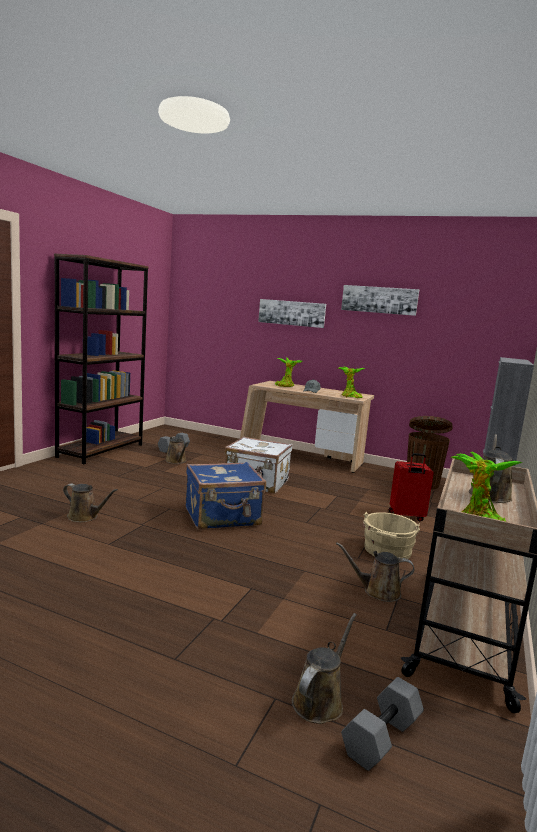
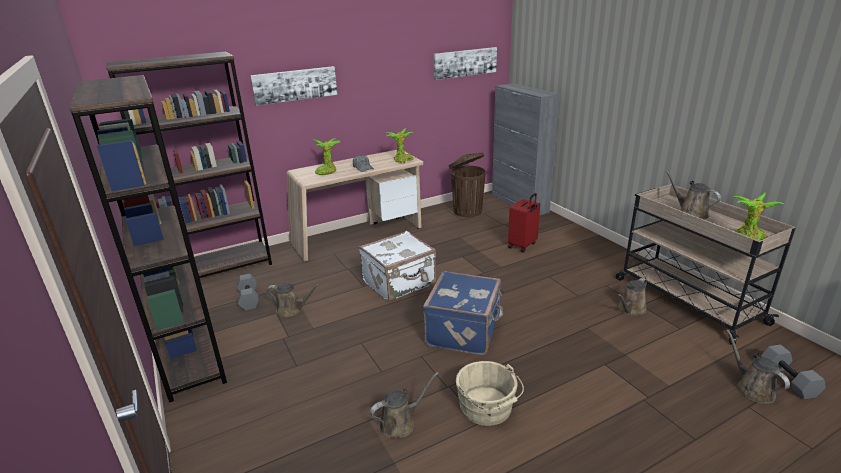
camera: 50 degrees left, 15 degrees up
picture [341,285,419,316] -> picture moved to [434,47,497,80]
beige bucket [363,512,420,559] -> beige bucket moved to [456,361,524,426]
none -> brown bookcase [106,52,272,278]

